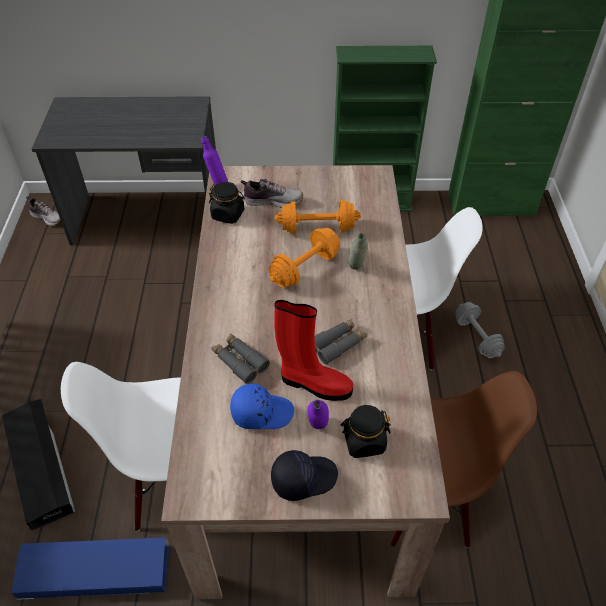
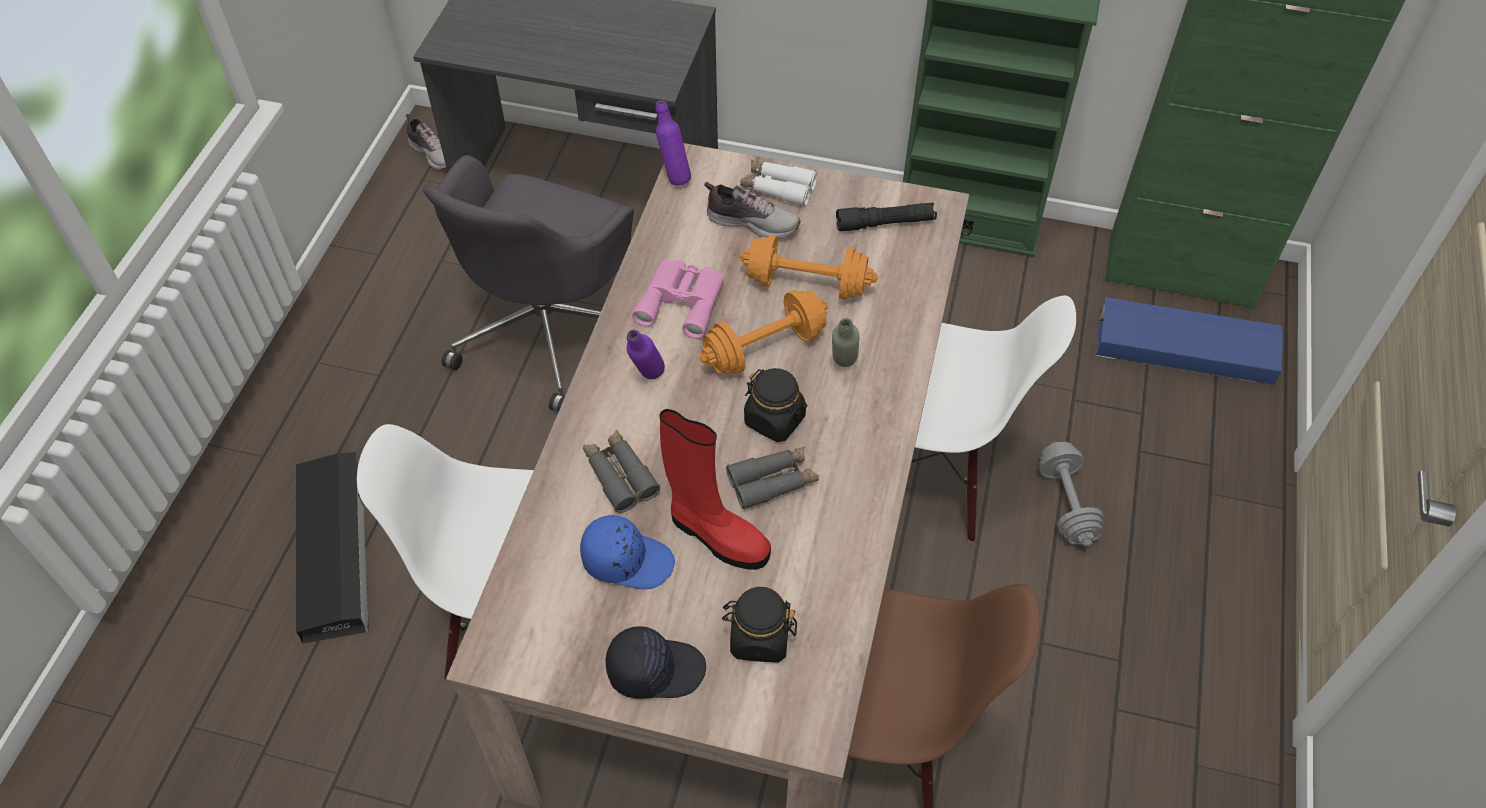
camera: 15 degrees right, 5 degrees up
blue storage box [11,537,170,600] -> blue storage box moved to [1096,297,1283,385]
black jar [209,182,245,224] -> black jar moved to [744,368,807,442]
purple bottle [307,400,329,429] -> purple bottle moved to [627,330,665,380]
none -> grey office chair [423,155,634,412]
none -> pink binoculars [632,260,724,339]
none -> white binoculars [740,160,817,206]
none -> black flashlight [836,203,937,231]

